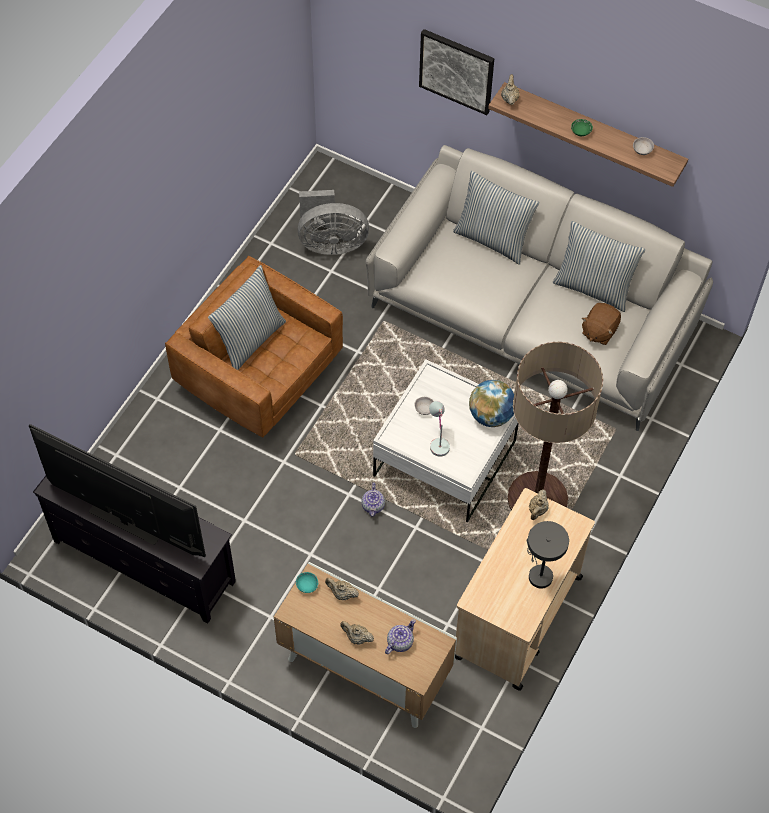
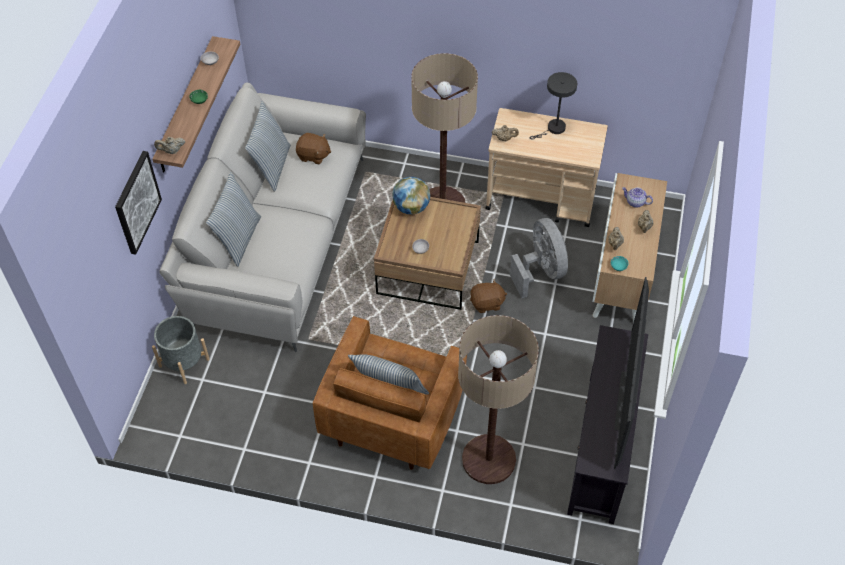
camera: 105 degrees left, 5 degrees down
grey fan [298,190,369,255] -> grey fan moved to [510,218,568,298]
teapot [361,482,385,517] -> brown plush toy [470,279,507,313]
white coffee table [373,359,519,522] -> brown coffee table [374,197,481,310]
white table lamp [429,401,450,457] -> none
none -> grey planter [152,316,210,384]
none -> floor lamp [458,315,539,484]

